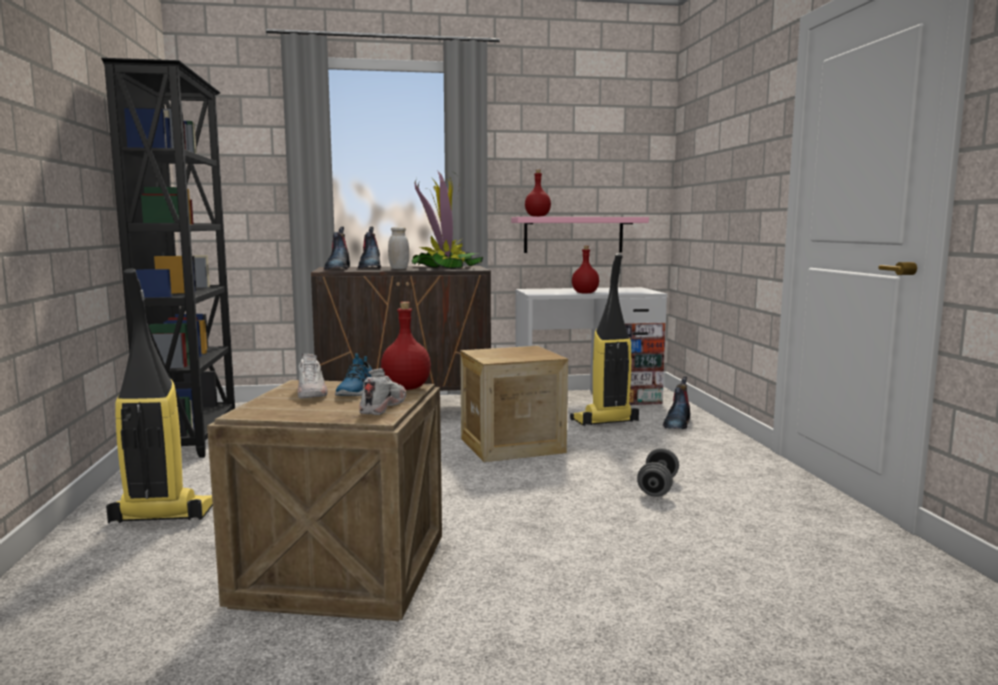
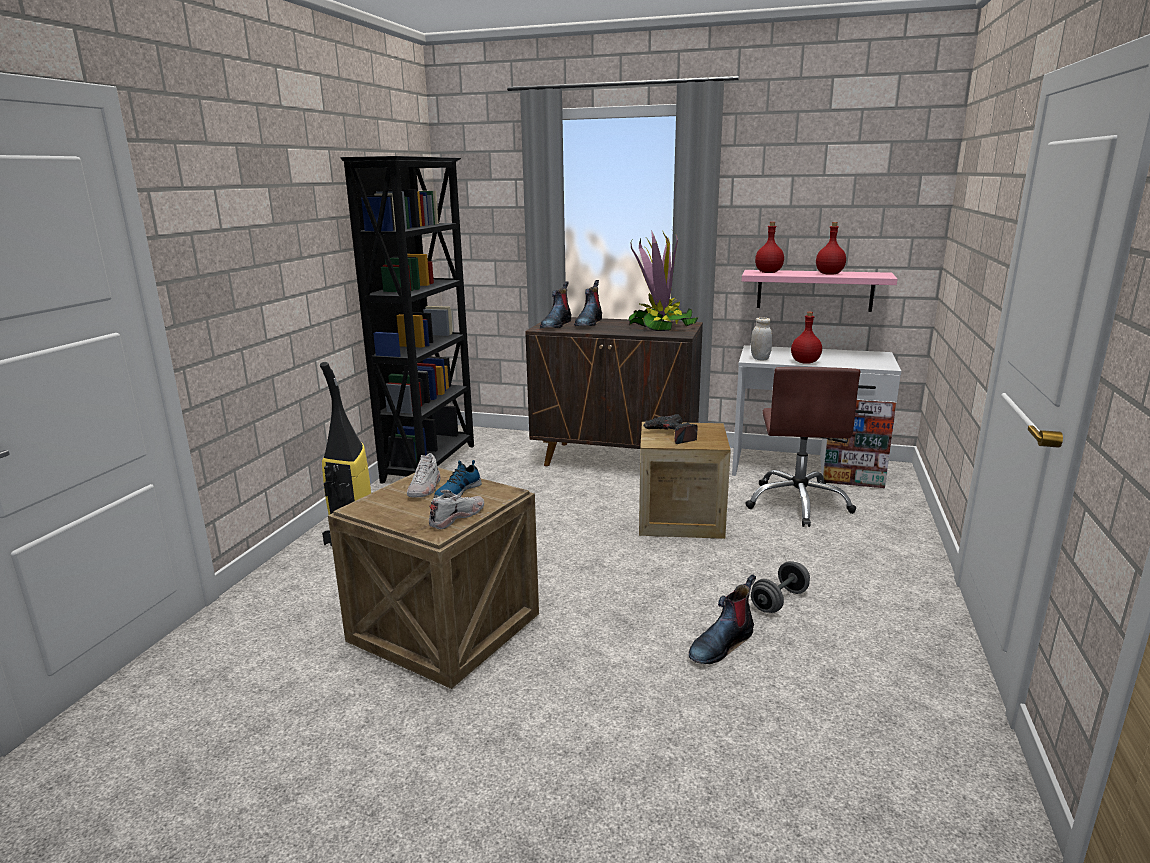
camera: 25 degrees right, 10 degrees up
red bottle [381,302,431,390] -> red bottle moved to [816,222,846,275]
white jar [388,227,409,269] -> white jar moved to [751,317,772,360]
vacuum cleaner [570,253,639,426] -> brown office chair [745,367,860,527]
boot [663,377,690,429] -> boot moved to [689,574,756,664]
none -> power drill [643,414,697,444]

